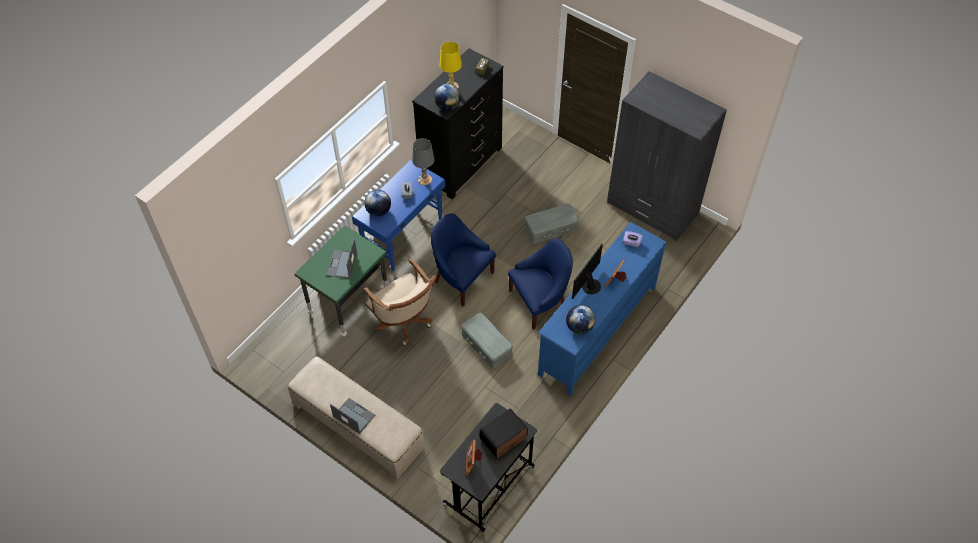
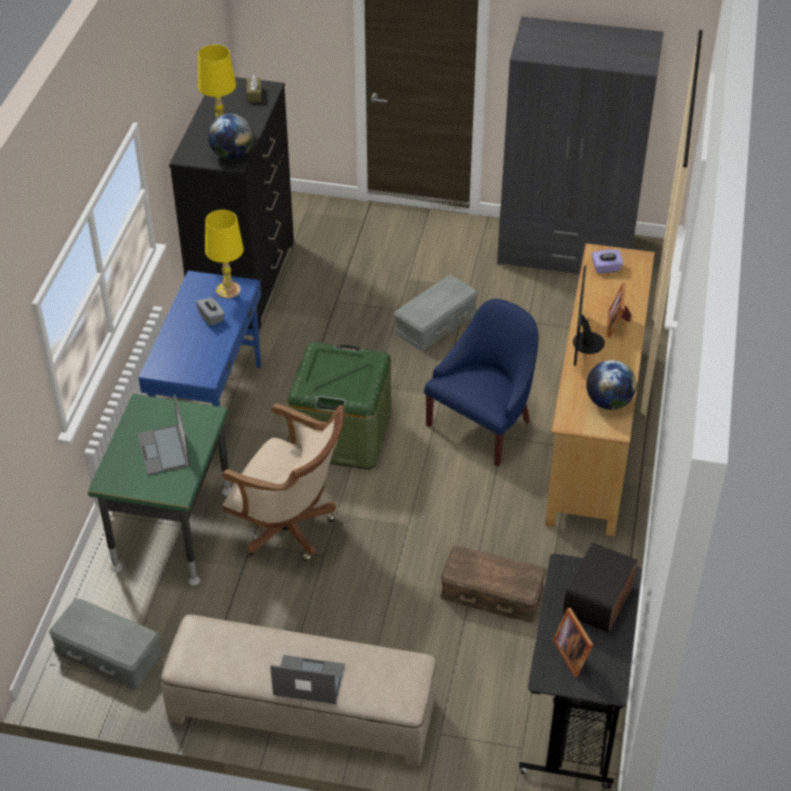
camera: 25 degrees left, 10 degrees down
globe [364,190,391,216] -> none
grey table lamp [412,138,434,185] -> yellow table lamp [205,210,244,298]
blue armchair [431,214,496,306] -> green storage box [288,342,391,469]
grey storage box [461,312,513,369] -> grey storage box moved to [49,599,162,688]
blue dresser [538,222,667,396] -> brown dresser [545,243,655,537]
none -> brown storage box [440,545,547,623]

